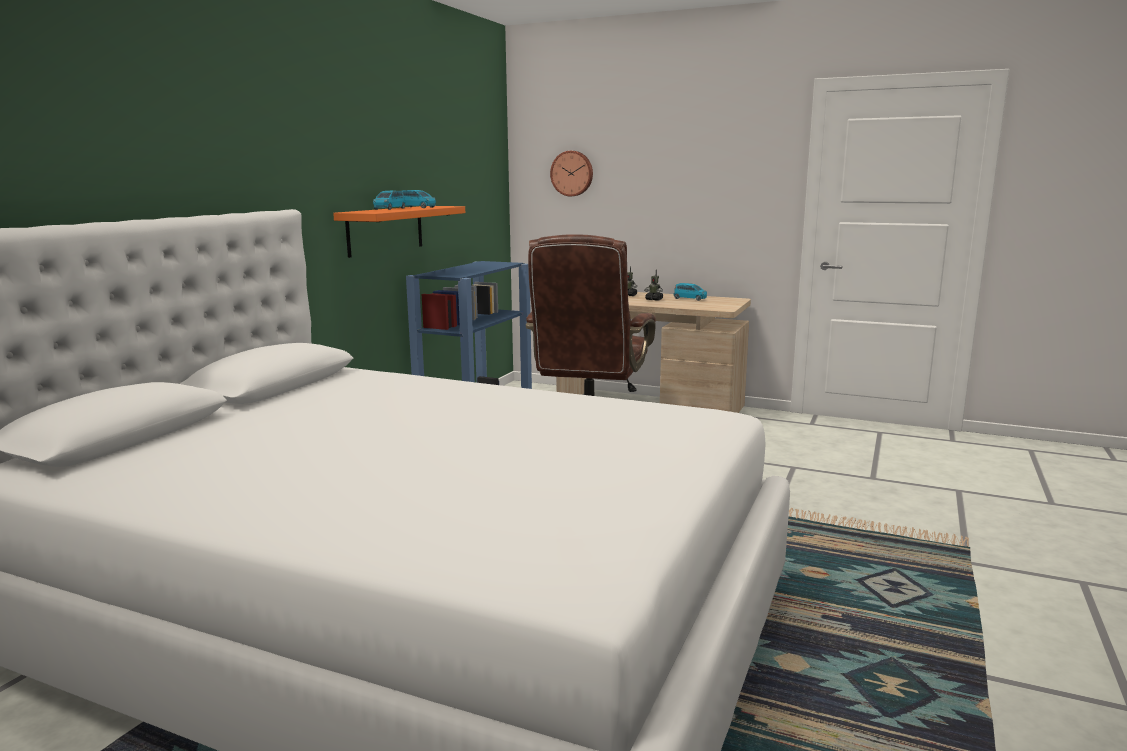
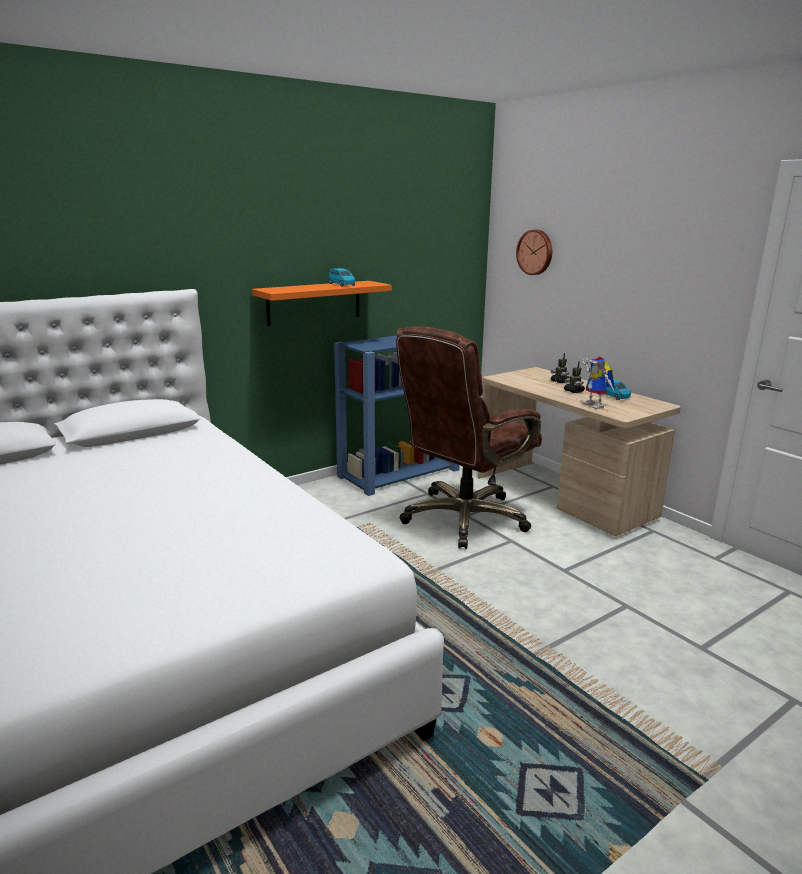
camera: 30 degrees right, 5 degrees up
blue toy car [373,191,405,210] -> none
none -> toy robot [582,357,615,409]

